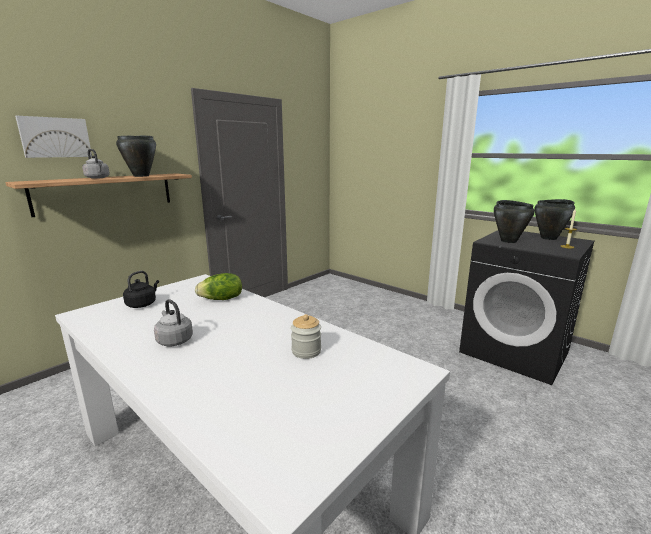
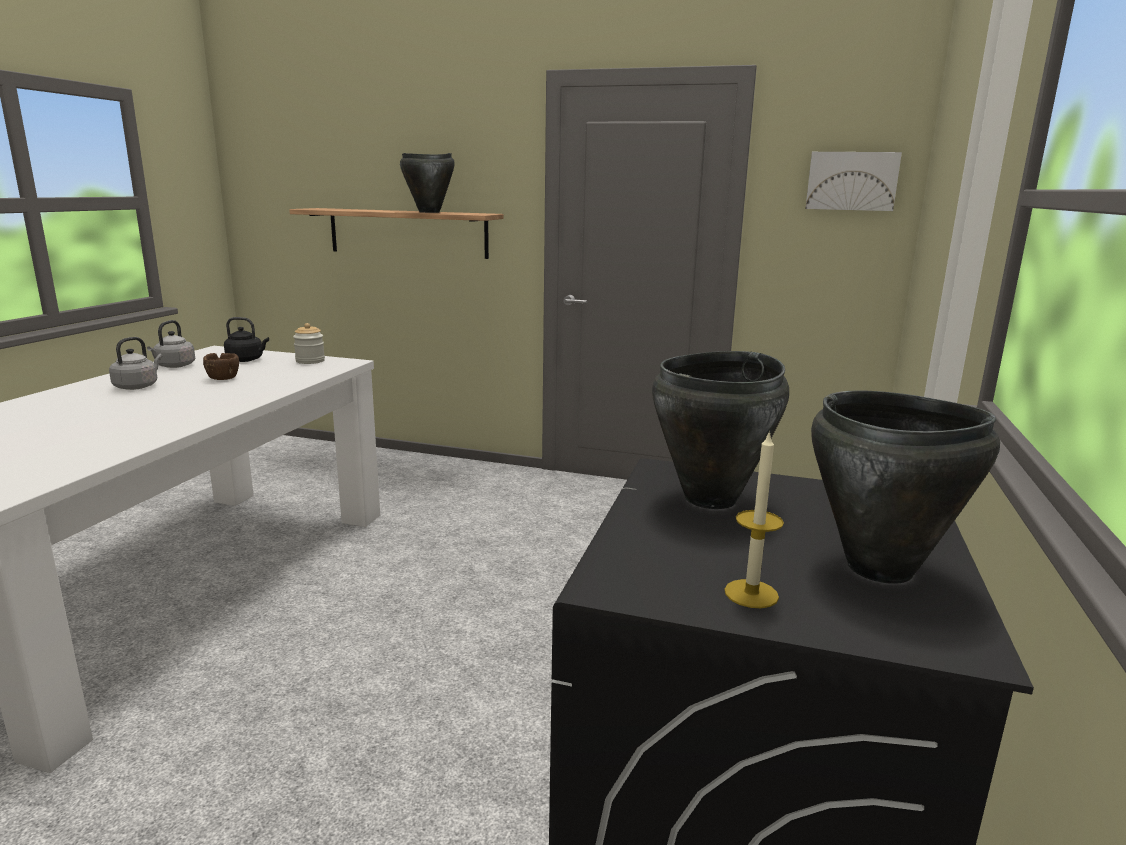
camera: 65 degrees right, 0 degrees up
picture [15,116,92,158] -> picture moved to [805,152,902,211]
grey kettle [82,149,110,179] -> grey kettle moved to [147,320,195,368]
lettuce [195,273,242,300] -> none
jar [291,314,321,359] -> jar moved to [293,323,325,364]
none -> brown bowl [203,353,239,380]

